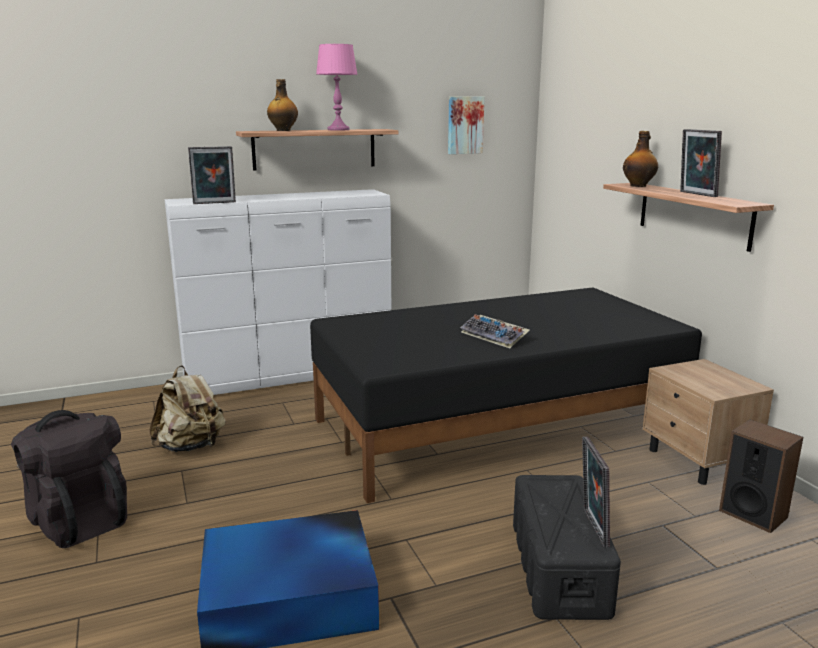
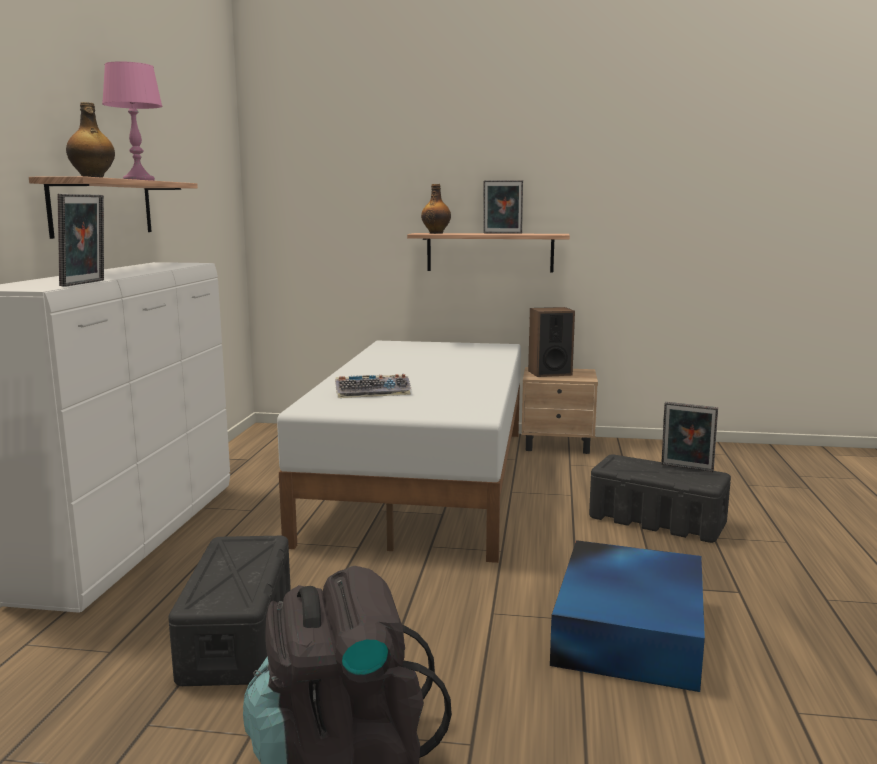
camera: 60 degrees left, 5 degrees down
beige backpack [149,365,226,452] -> black storage box [168,536,291,686]
black bed [310,288,702,503] -> white bed [277,341,521,563]
picture [448,96,484,154] -> none
keyboard [460,314,530,348] -> keyboard moved to [335,374,412,398]
speaker [719,420,803,533] -> speaker moved to [528,307,575,377]

